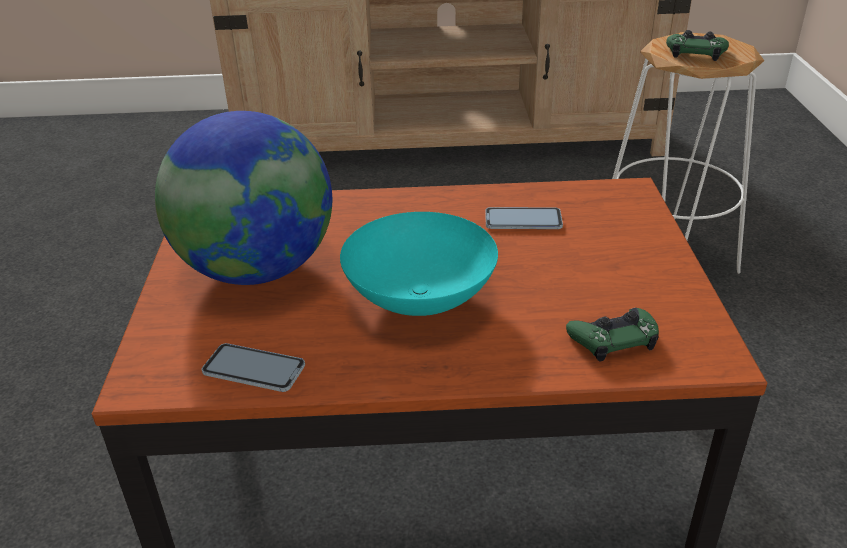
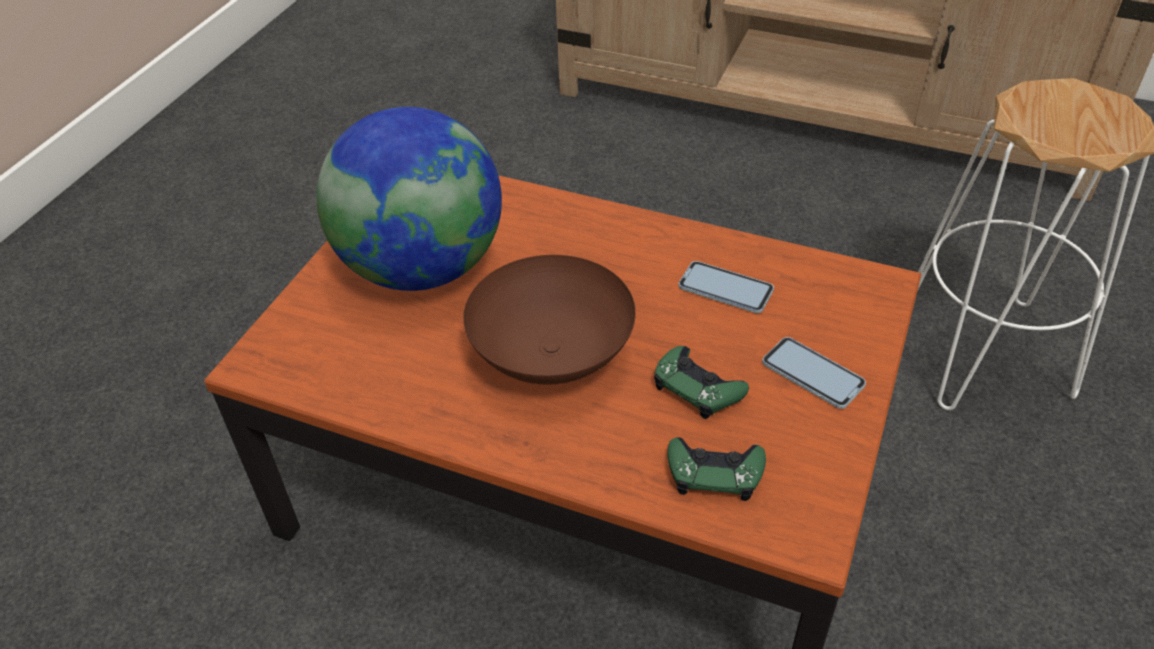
camera: 25 degrees right, 10 degrees up
phone [202,343,305,392] -> phone moved to [762,337,866,409]
turquoise bowl [340,212,498,316] -> brown bowl [463,255,636,385]
green game controller [666,30,729,61] -> green game controller moved to [654,346,749,419]

